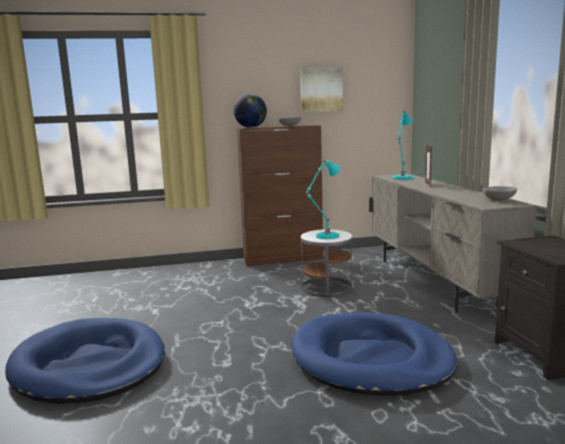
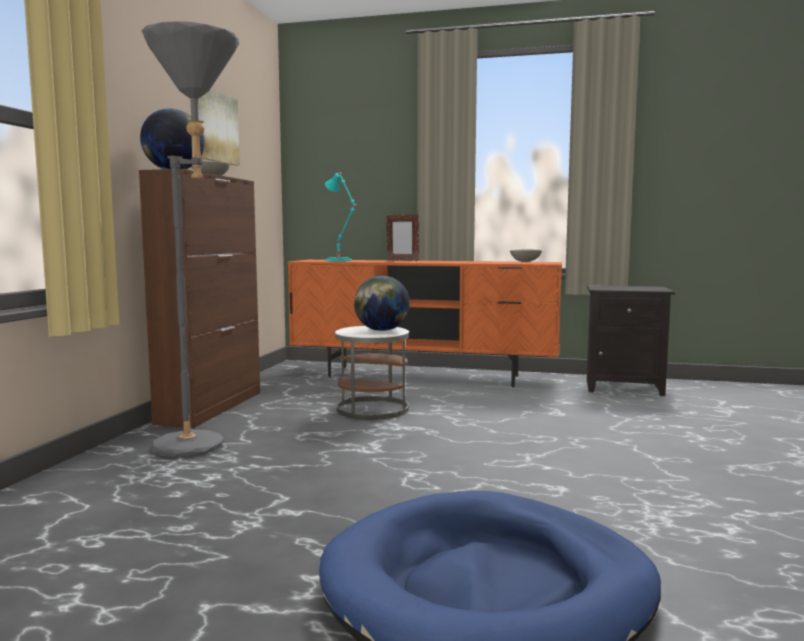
camera: 65 degrees left, 5 degrees down
blue dog bed [292,313,457,396] -> none
turquoise table lamp [306,160,340,239] -> globe [354,276,410,331]
beige tv stand [369,173,537,313] -> orange tv stand [287,260,562,387]
none -> grey floor lamp [142,22,239,457]

